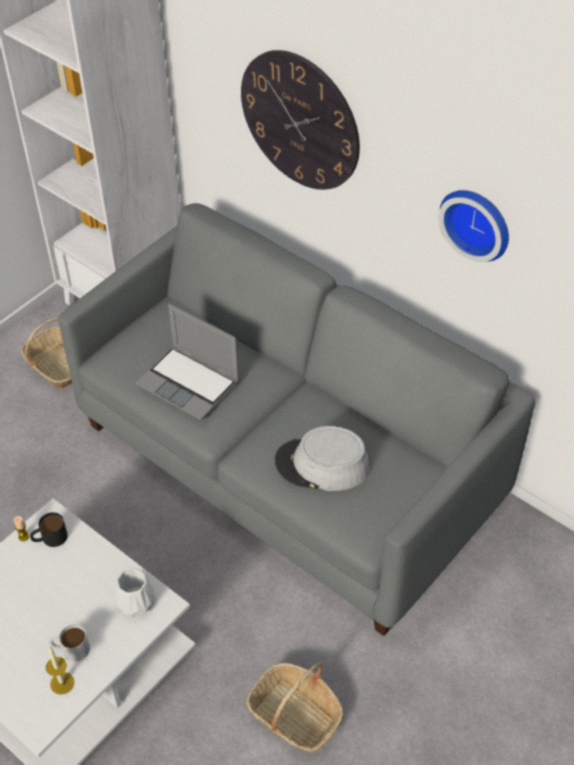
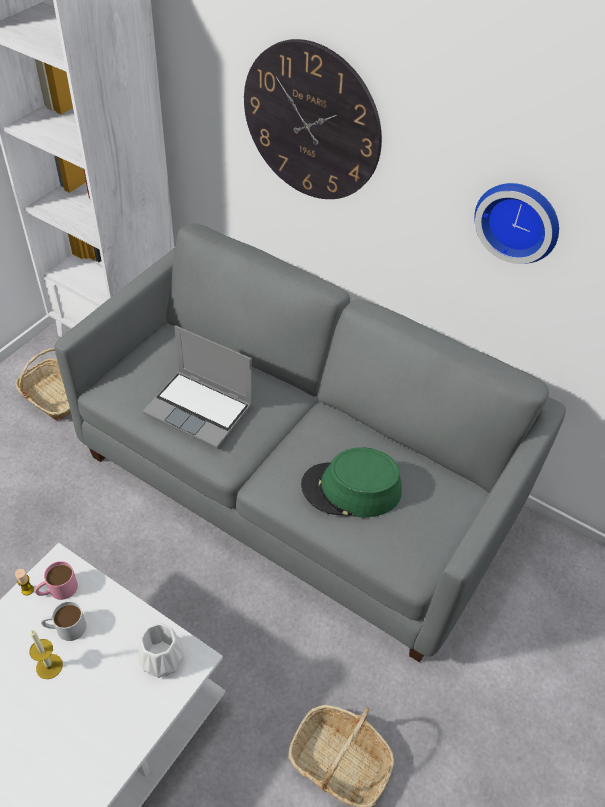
camera: 10 degrees left, 0 degrees up
black mug [30,512,68,547] -> pink mug [35,561,78,600]
candle [46,646,74,695] -> candle moved to [29,630,63,679]
white mug [49,624,90,661] -> white mug moved to [41,601,86,641]
grey hat [275,426,370,491] -> green hat [301,447,402,518]

